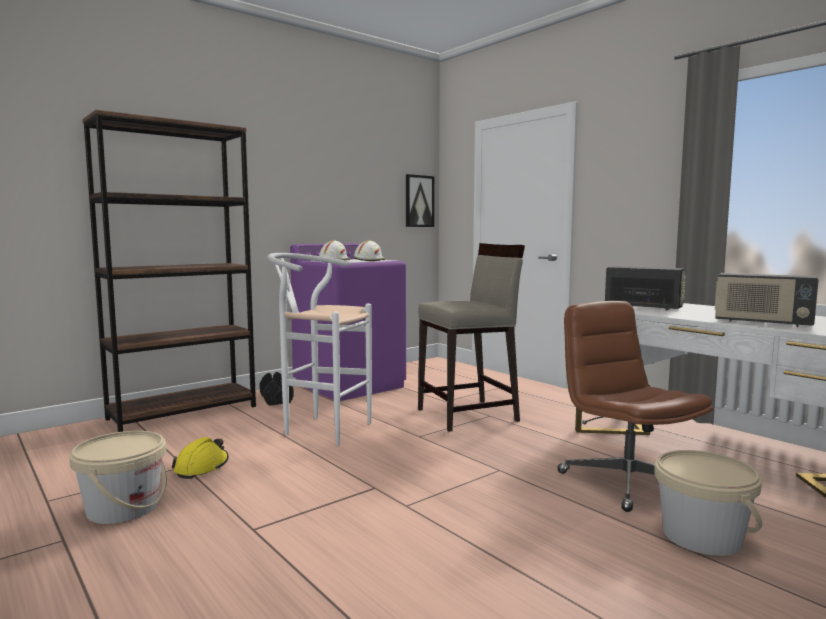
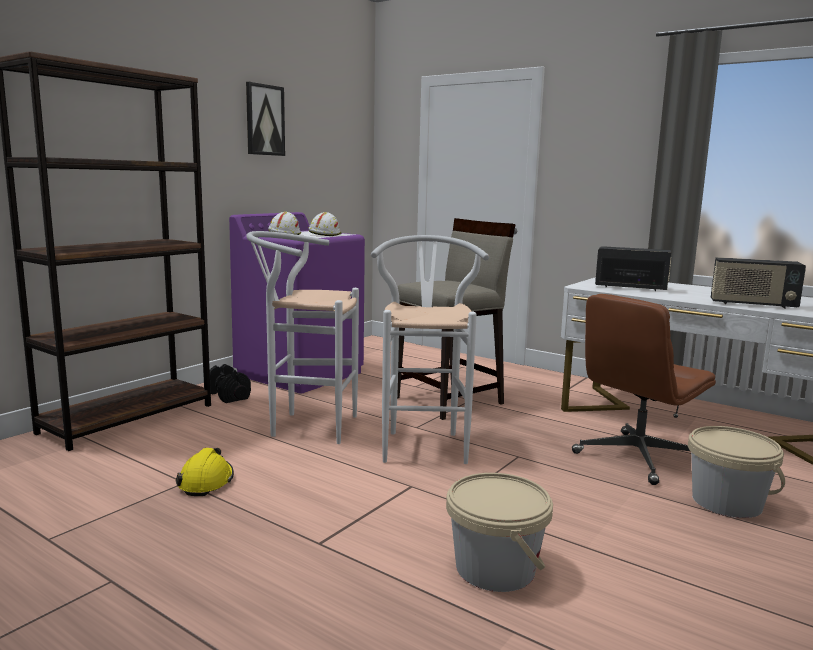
camera: 15 degrees left, 5 degrees up
beige bucket [69,431,167,524] -> beige bucket moved to [446,473,553,592]
picture [406,174,434,227] -> picture moved to [246,82,285,156]
brown office chair [557,301,713,512] -> brown office chair turned 90 degrees counterclockwise [572,294,716,485]
none -> white stool [371,235,489,464]

